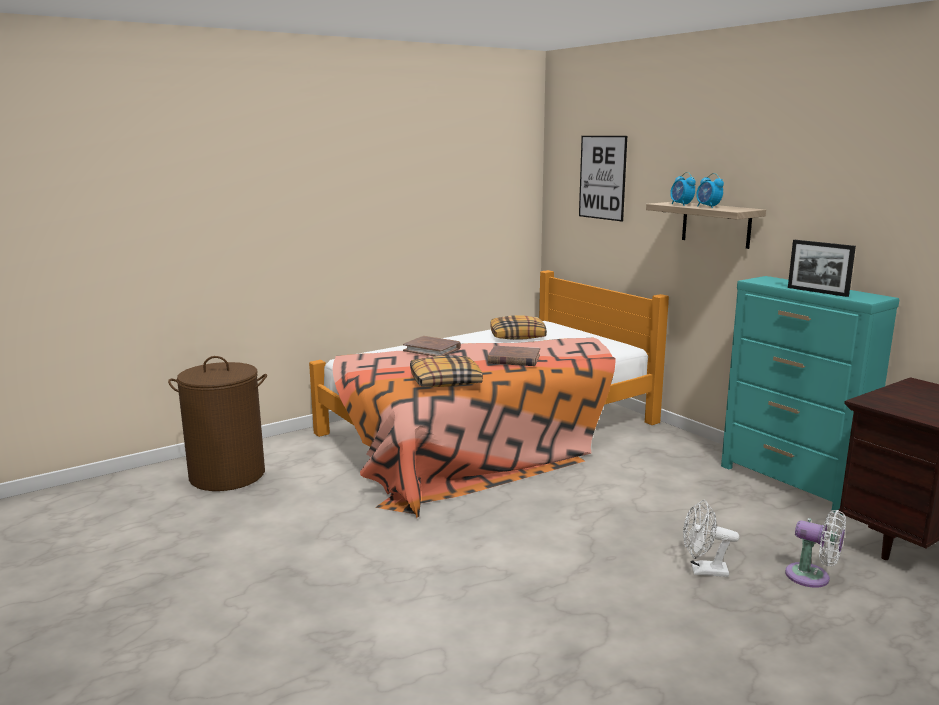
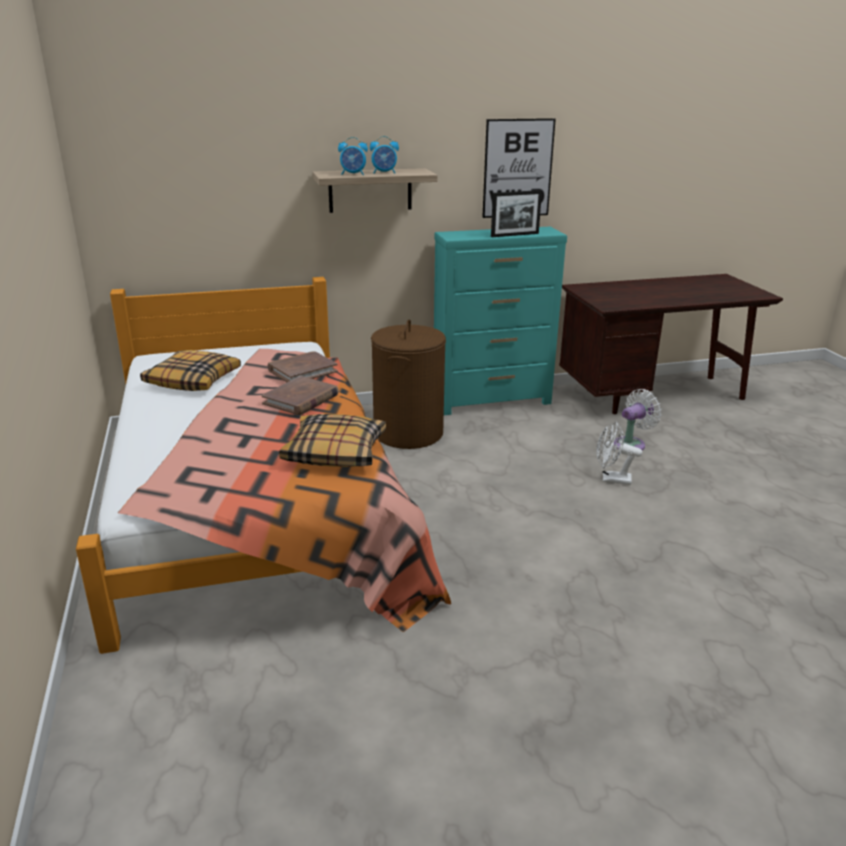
camera: 70 degrees left, 10 degrees up
brown laundry basket [168,356,267,491] -> brown laundry basket moved to [371,320,446,449]
brown book [403,336,461,356] -> brown book moved to [268,351,338,382]
picture [579,136,627,221] -> picture moved to [482,118,556,218]
white fan [683,500,739,577] -> white fan turned 75 degrees clockwise [596,421,643,485]

